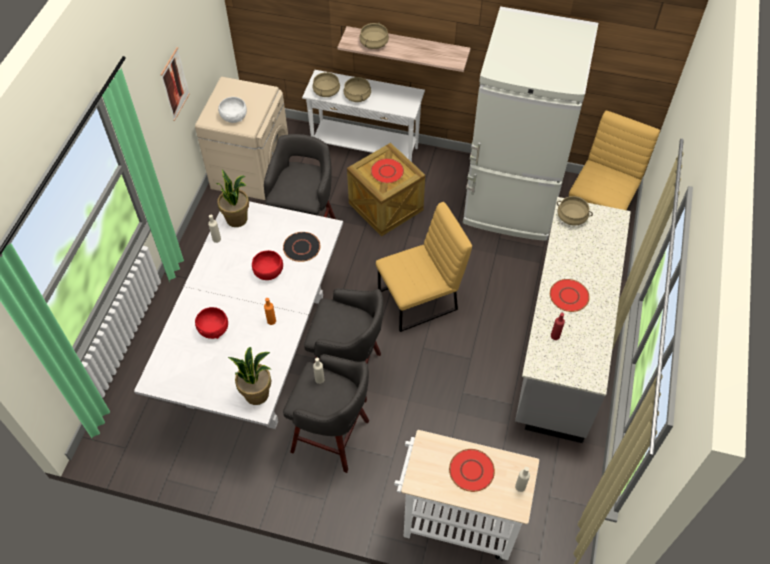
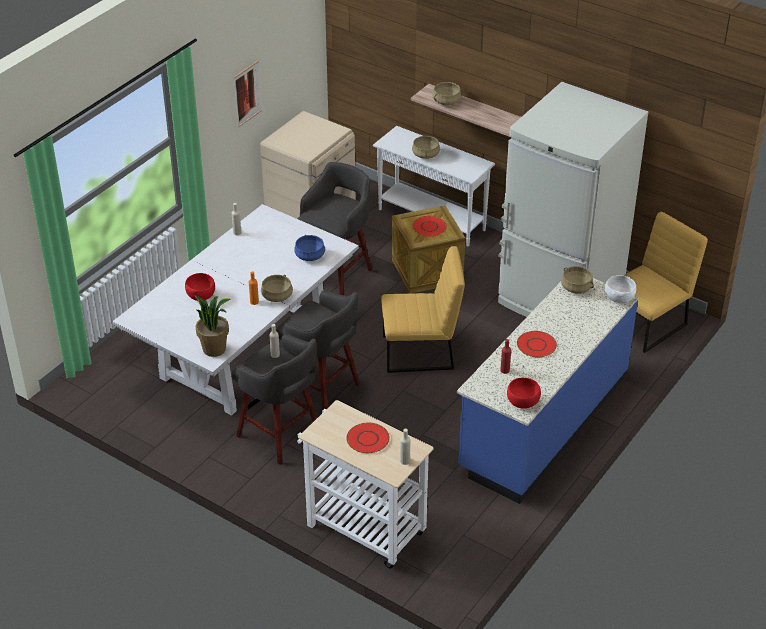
camera: 20 degrees right, 15 degrees down
potted plant [216,169,249,227] -> none
white bowl [218,97,247,123] -> white bowl moved to [605,275,636,303]
red bowl [252,250,283,280] -> red bowl moved to [507,378,541,409]
black plate [283,232,320,262] -> blue cooking pot [294,235,325,261]
beige cooking pot [312,72,340,97] -> beige cooking pot moved to [261,275,293,302]
grey counter [515,197,631,443] -> blue counter [457,278,639,504]

